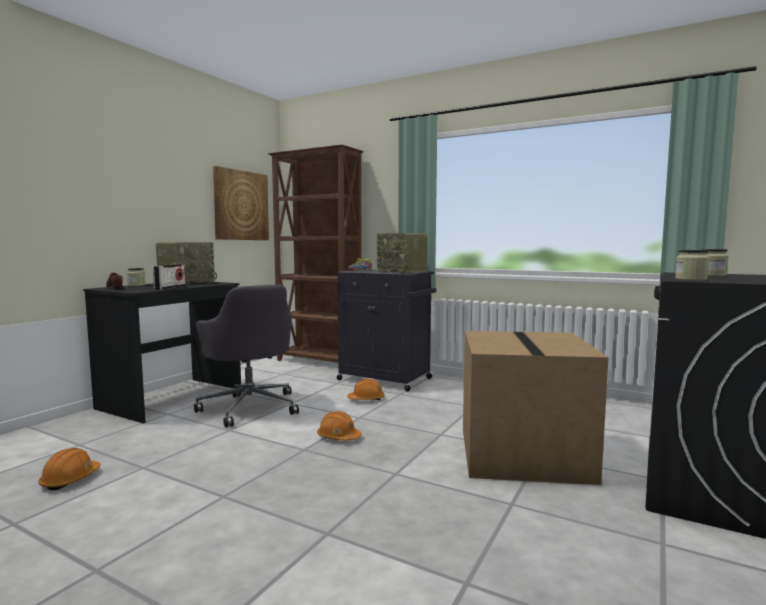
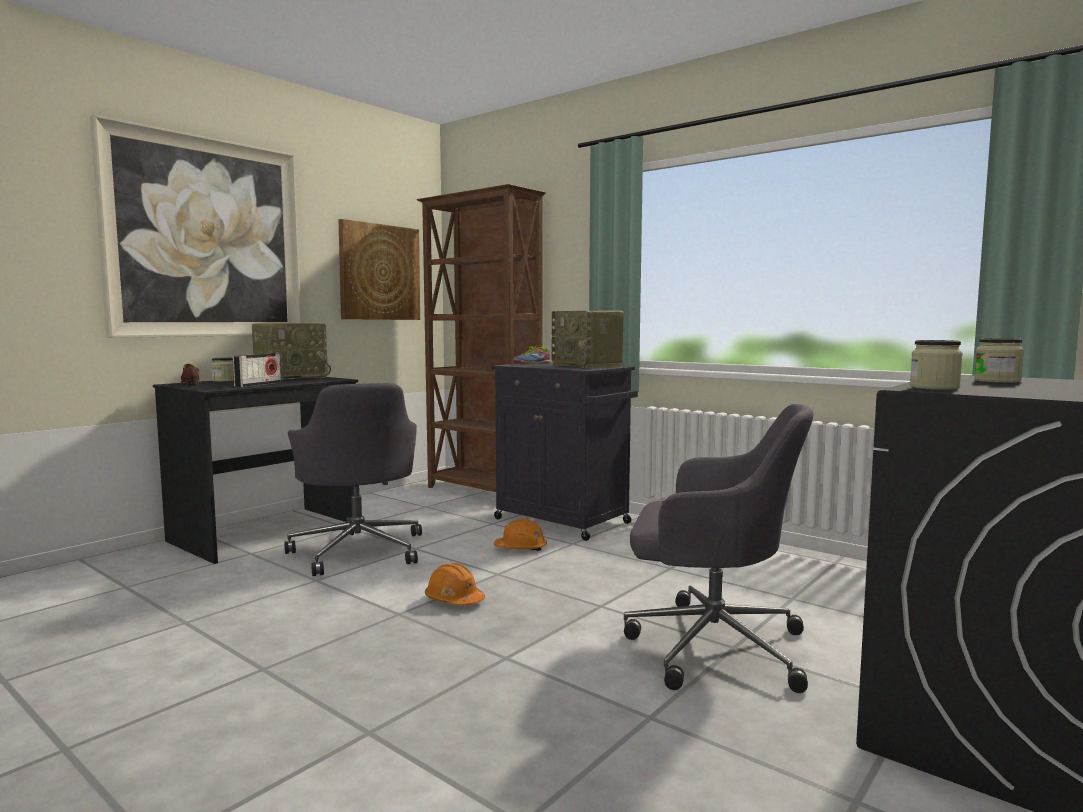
camera: 10 degrees right, 0 degrees up
orange hard hat [38,448,101,490] -> none
cardboard box [463,331,609,485] -> grey office chair [624,404,813,693]
none -> picture [90,114,302,338]

